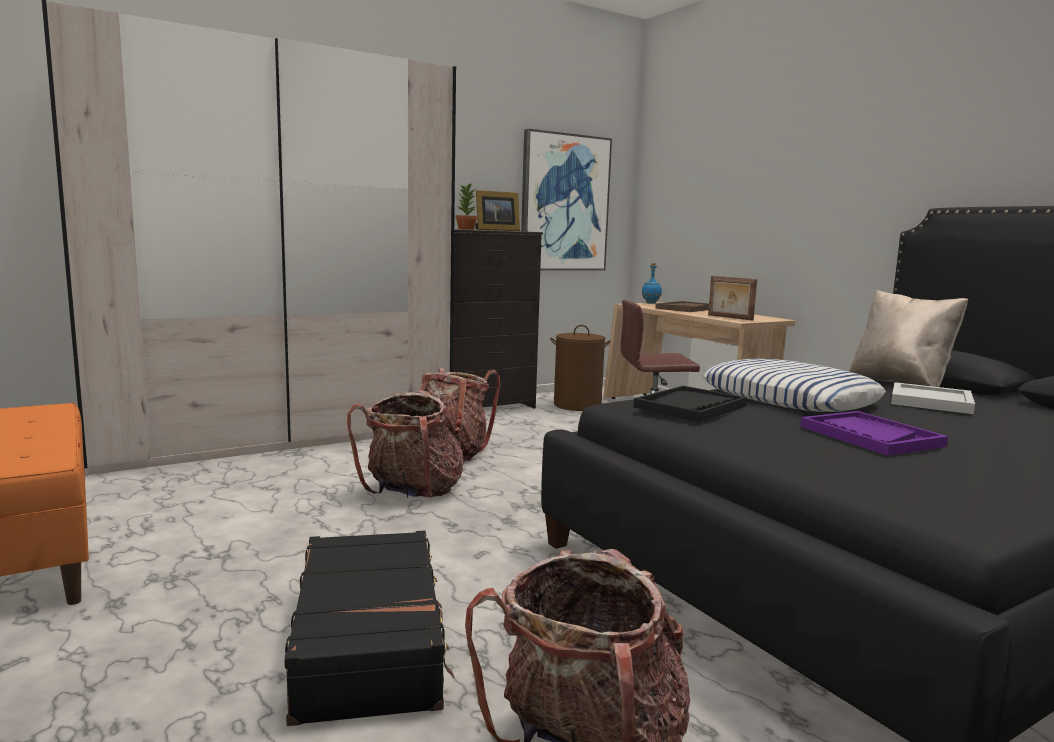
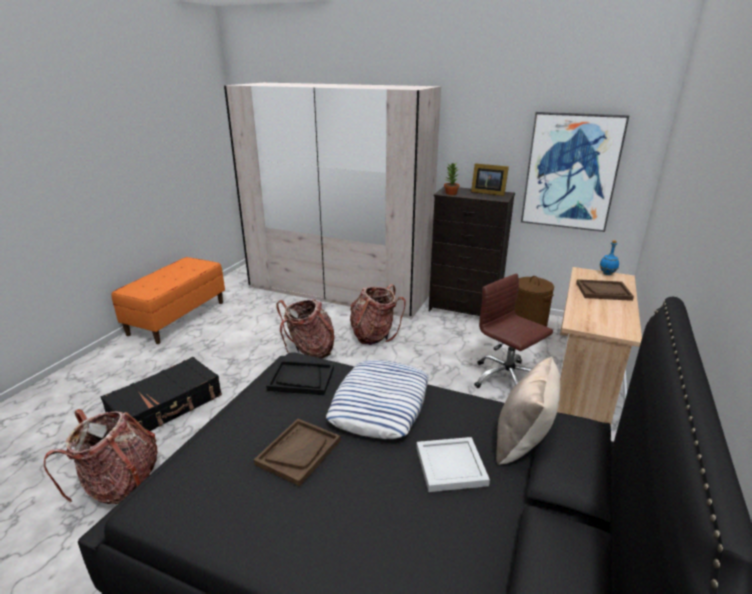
camera: 55 degrees right, 15 degrees up
picture frame [708,276,757,320] -> none
purple tray [800,411,948,456] -> brown tray [254,419,341,486]

